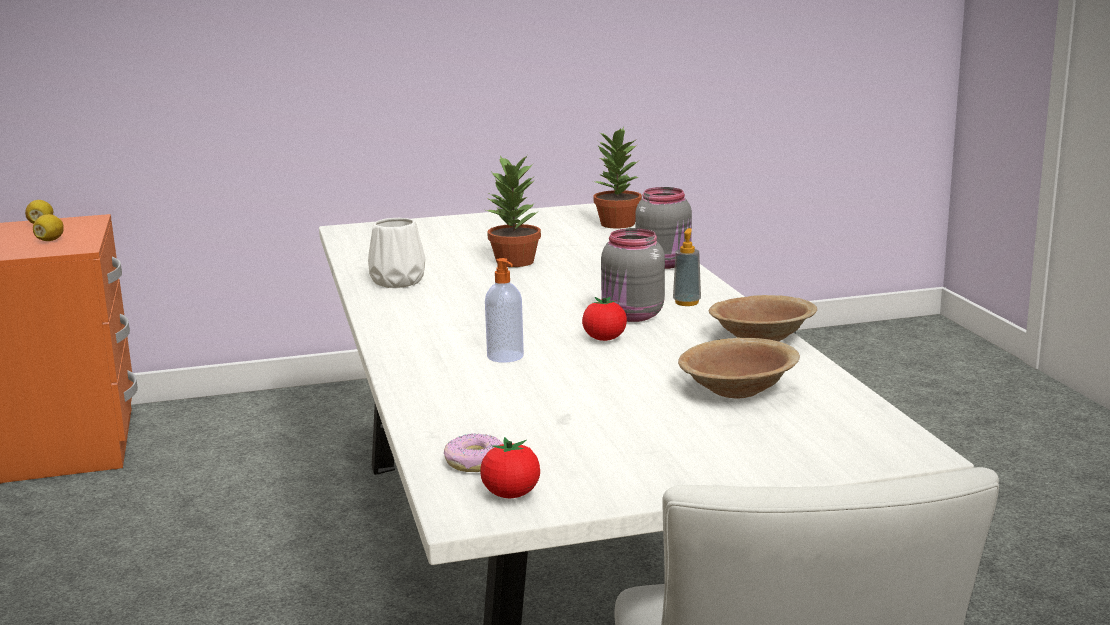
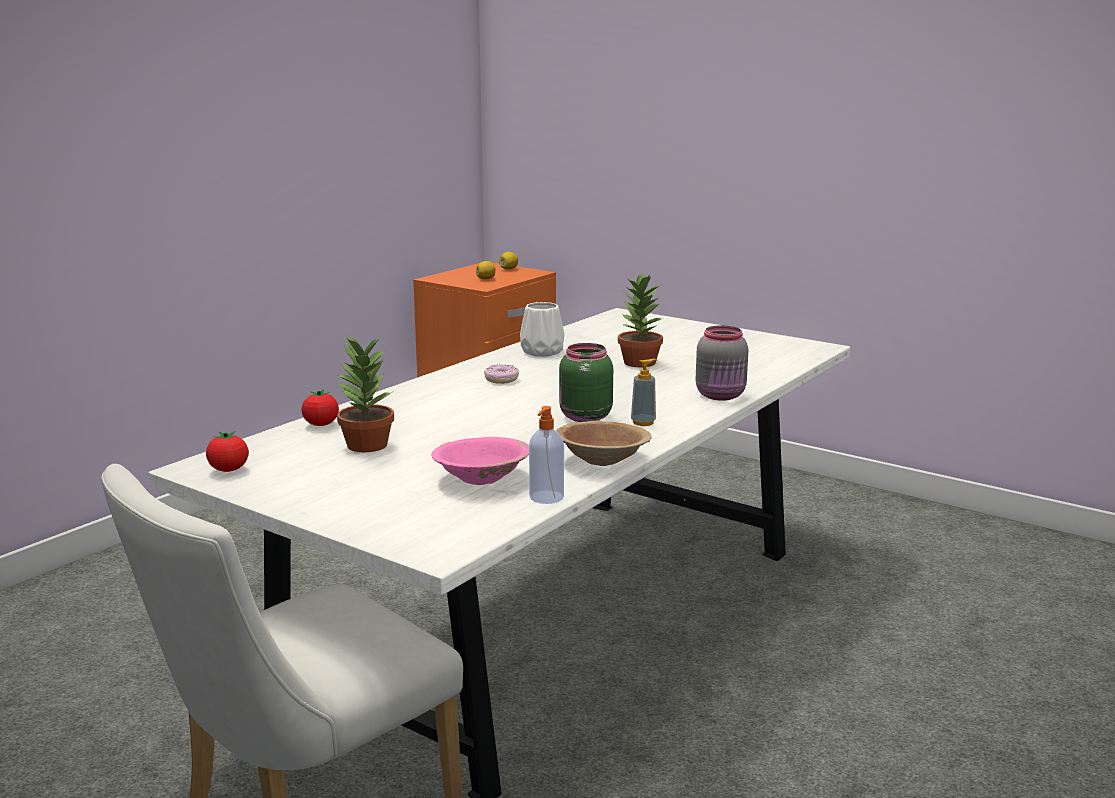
camera: 50 degrees right, 0 degrees up
donut [444,433,503,472] -> donut moved to [484,365,519,384]
soap dispenser [485,258,524,362] -> soap dispenser moved to [529,406,564,504]
tomato [582,296,627,341] -> tomato moved to [301,389,339,426]
potted plant [593,126,642,229] -> potted plant moved to [336,335,394,452]
grey jar [601,228,665,322] -> green jar [559,343,613,422]
brown bowl [678,337,800,399] -> pink bowl [431,437,529,485]

